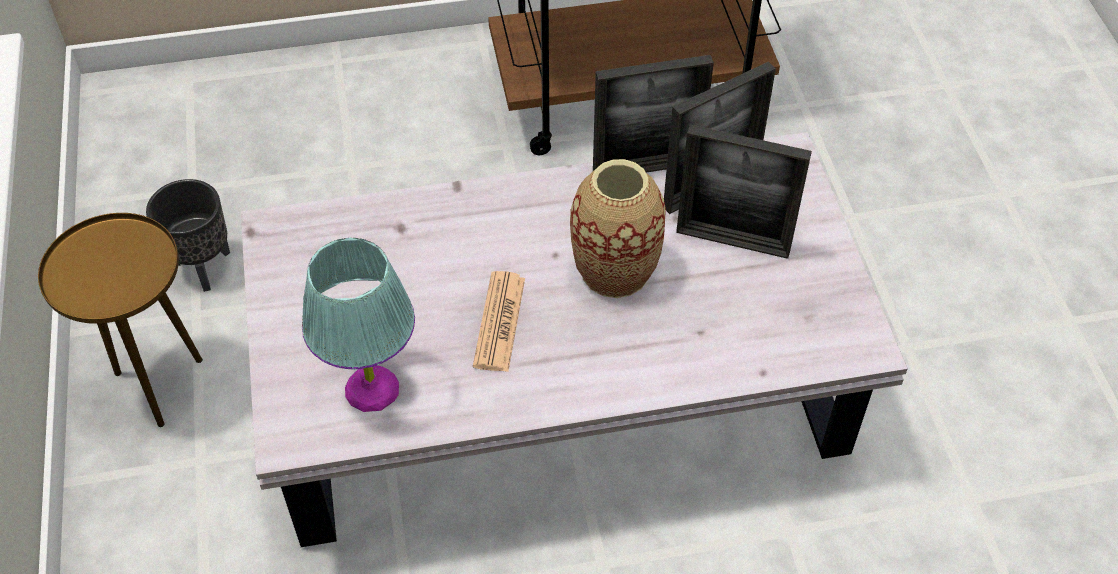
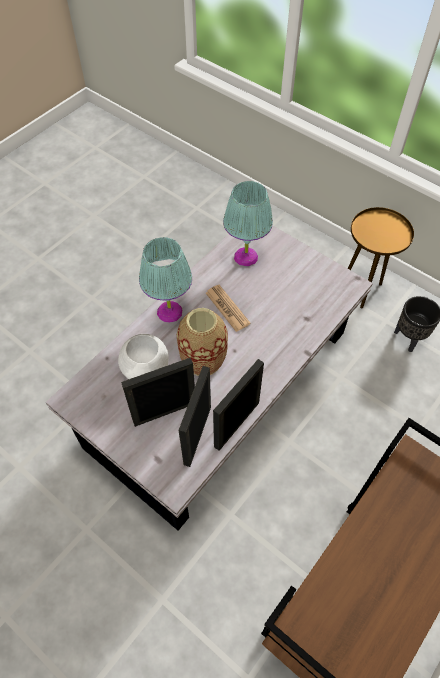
camera: 140 degrees right, 5 degrees up
none -> white bowl [118,334,169,379]
none -> turquoise table lamp [139,237,192,323]

